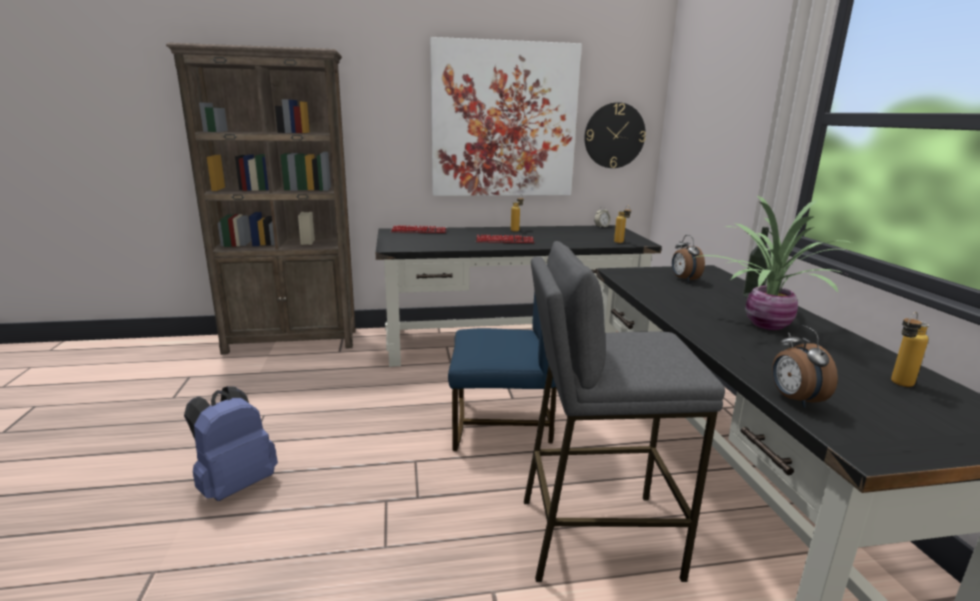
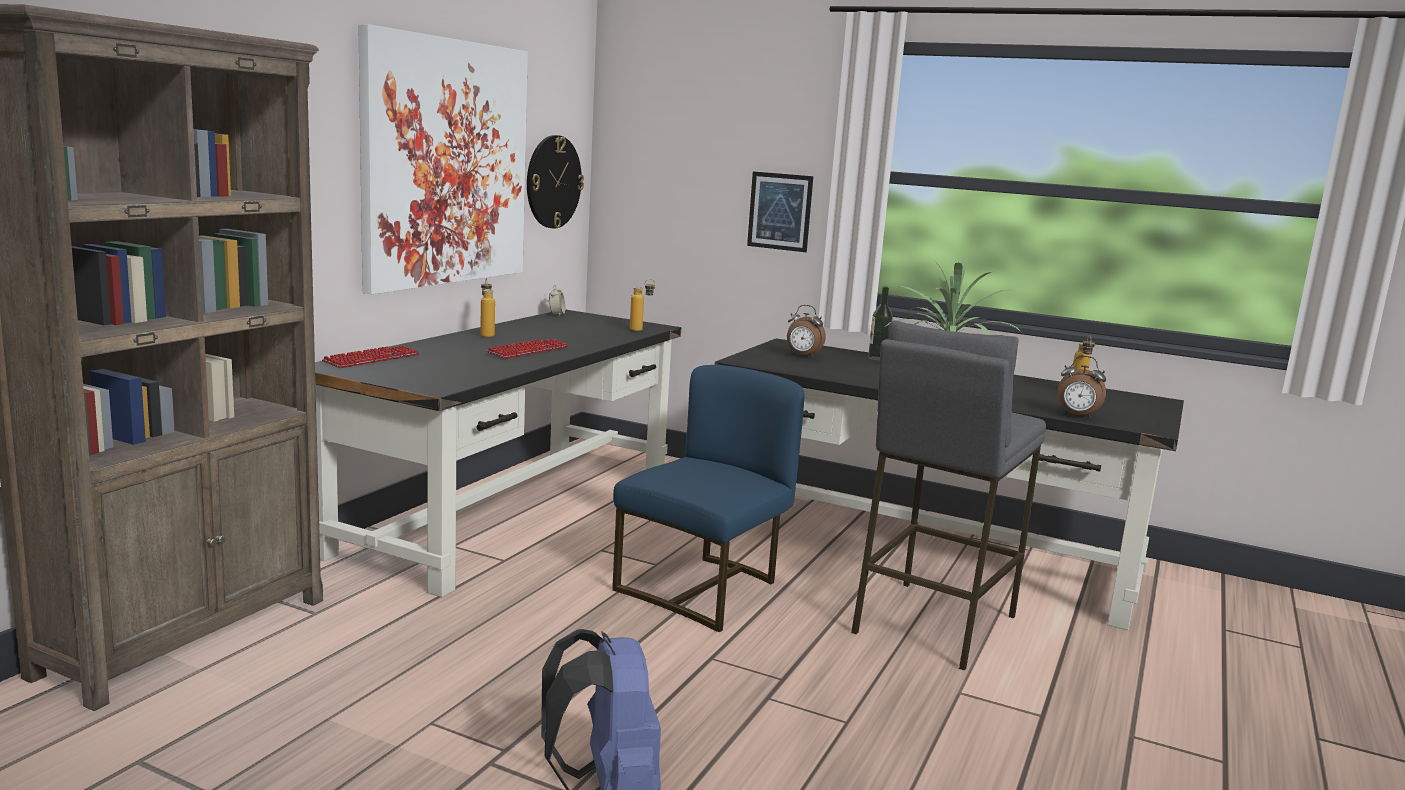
camera: 55 degrees left, 5 degrees down
none -> picture [747,171,813,252]

